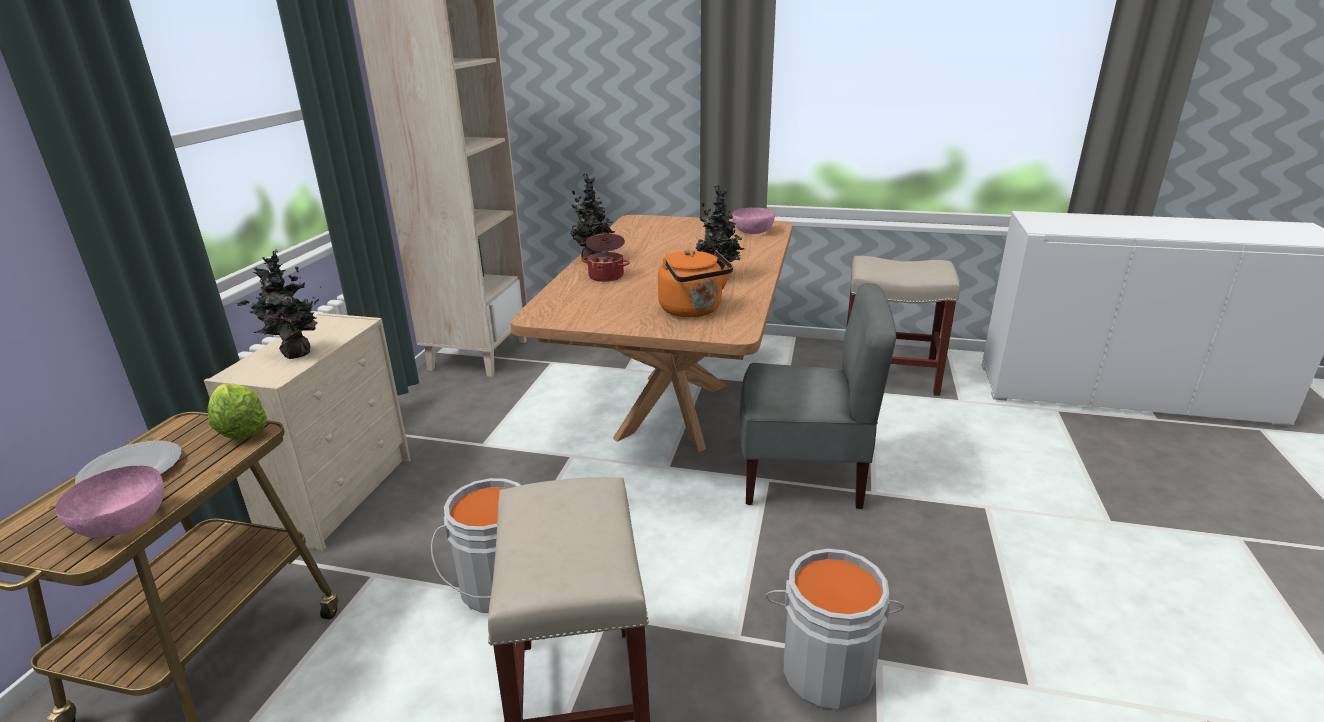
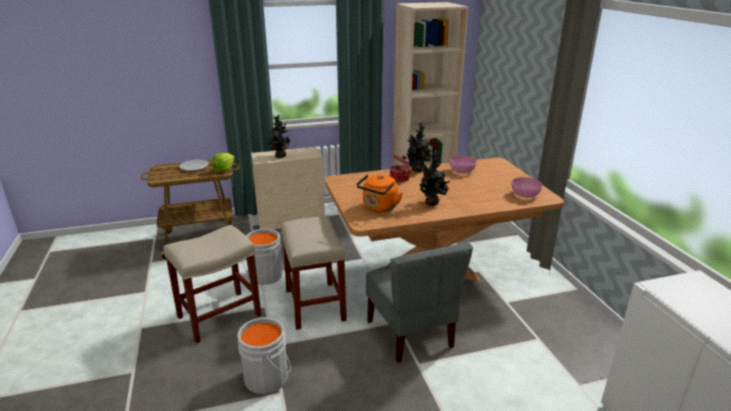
camera: 60 degrees right, 0 degrees up
pink bowl [55,465,164,538] -> pink bowl moved to [450,156,477,174]
beige stool [846,256,960,396] -> beige stool moved to [281,217,347,330]

